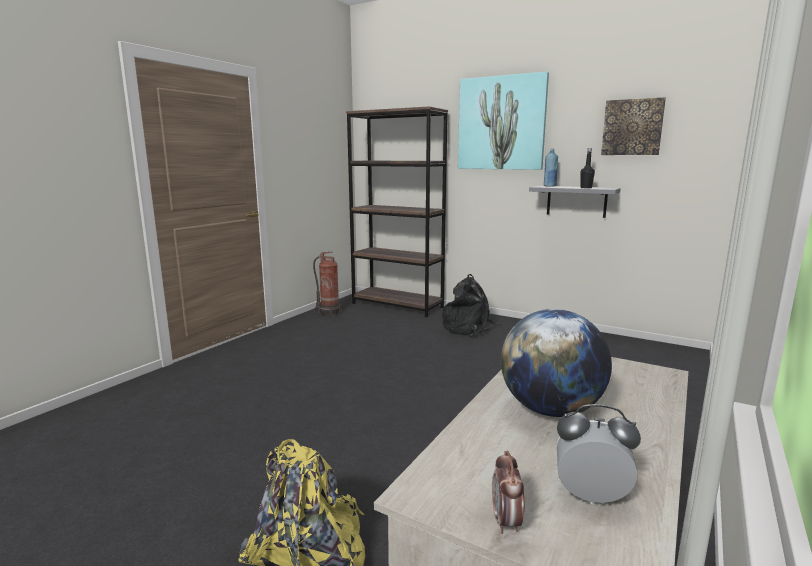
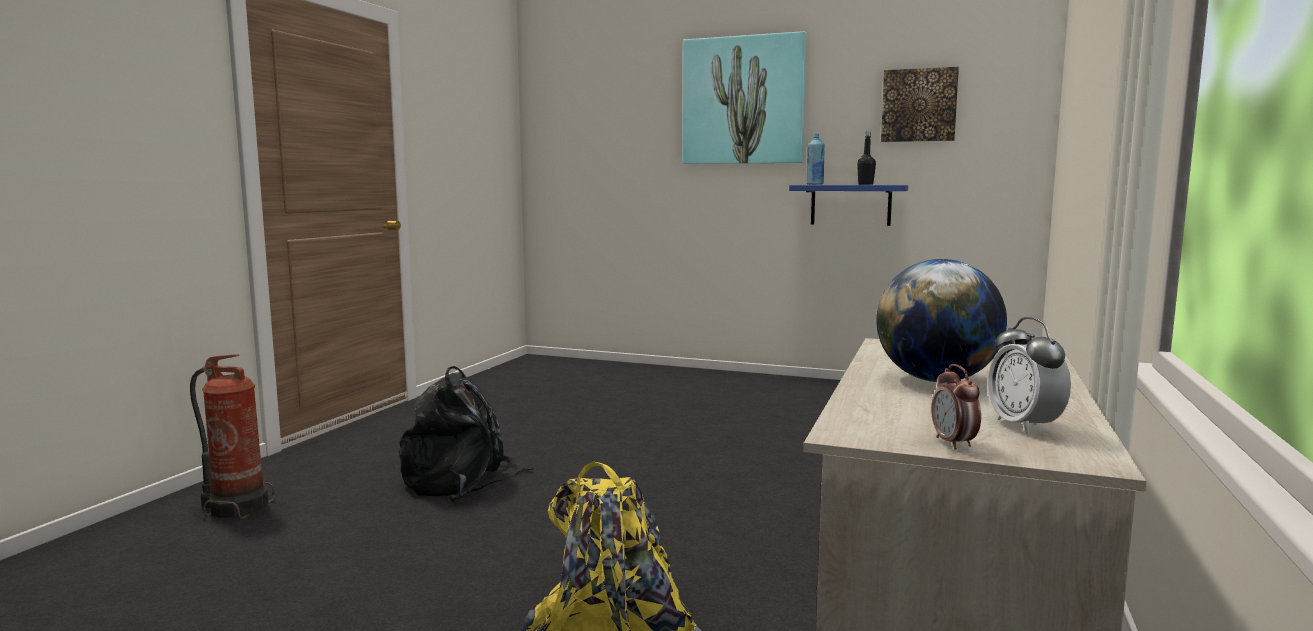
camera: 10 degrees left, 5 degrees down
fire extinguisher [313,252,342,316] -> fire extinguisher moved to [190,354,275,519]
brown bookcase [346,106,448,317] -> none
black backpack [442,274,502,338] -> black backpack moved to [399,366,534,503]
grey shelf [529,186,621,218] -> blue shelf [789,185,908,226]
alarm clock [557,404,641,504] -> alarm clock turned 105 degrees counterclockwise [988,317,1071,434]

